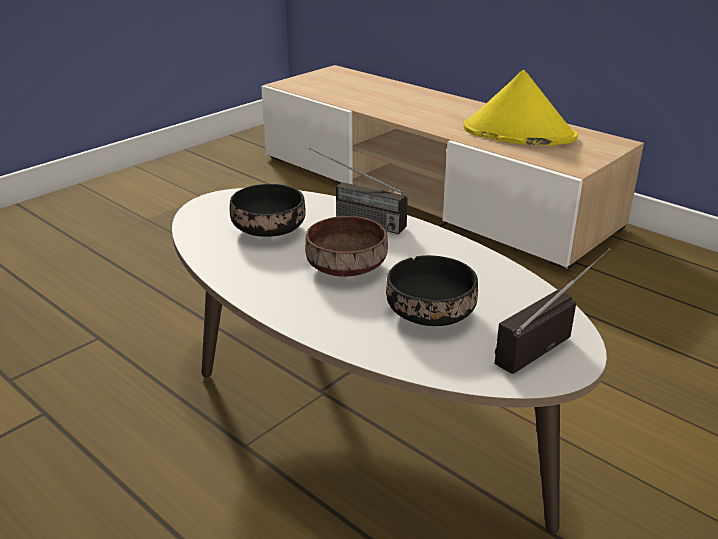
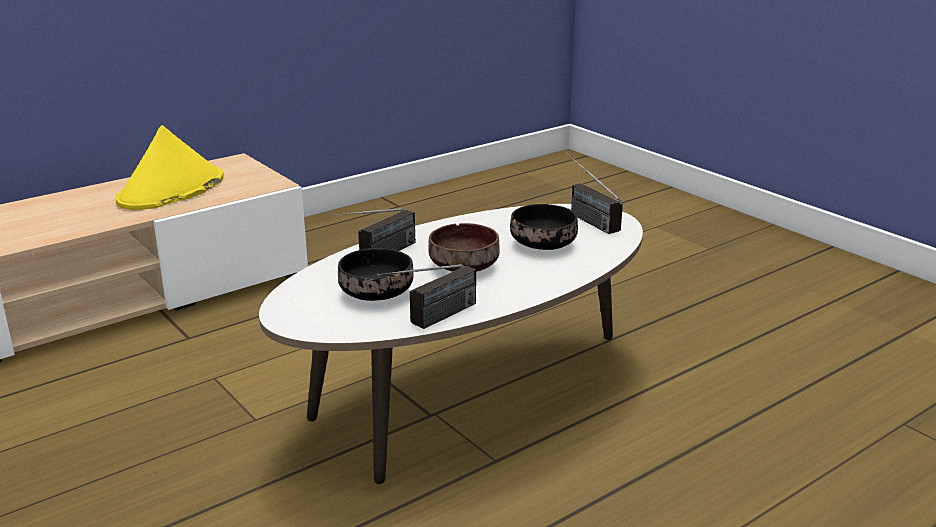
camera: 80 degrees left, 5 degrees down
none -> radio [377,264,476,329]

